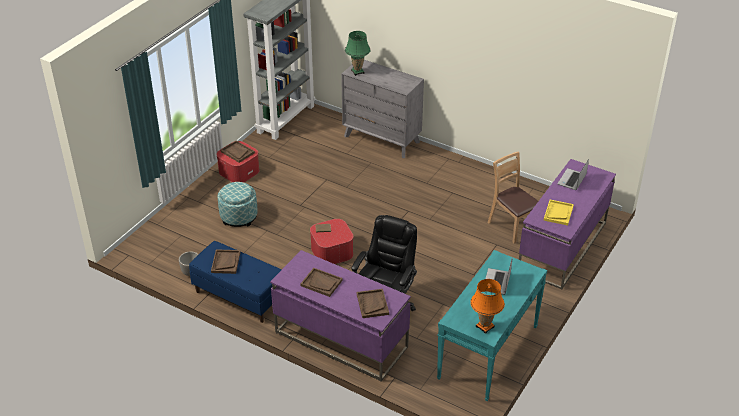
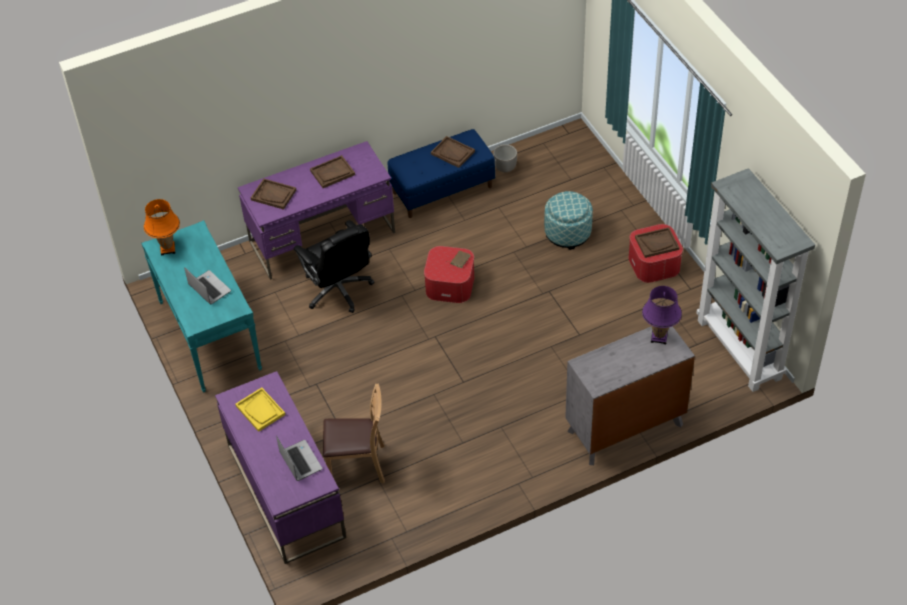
camera: 125 degrees right, 10 degrees up
green table lamp [345,31,370,76] -> purple table lamp [642,286,682,344]

